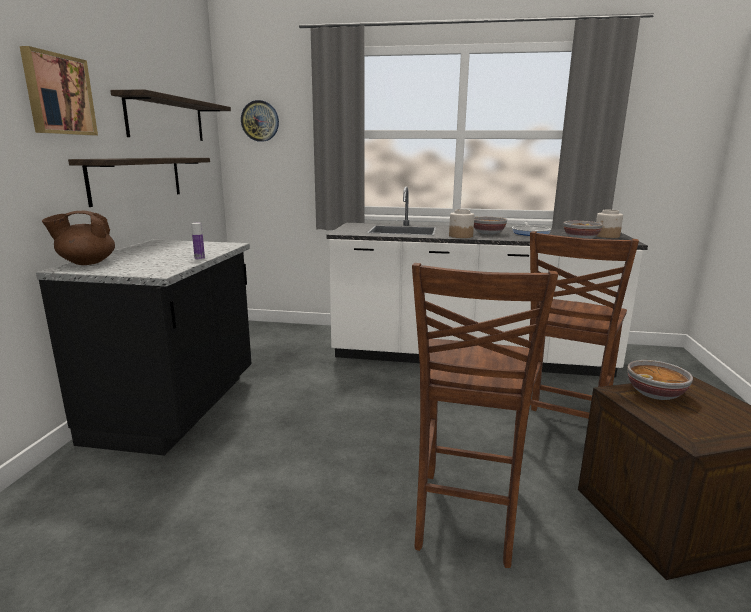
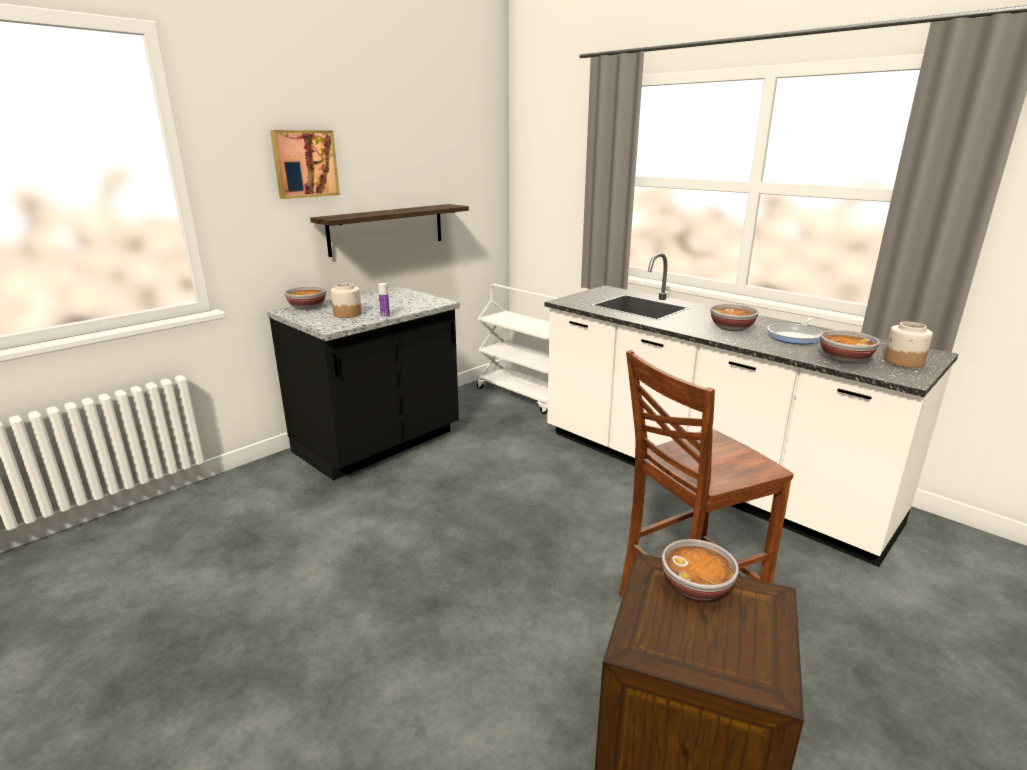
camera: 35 degrees right, 5 degrees up
brown teapot [42,211,115,265] -> bowl [284,286,326,310]
shelf [110,89,231,141] -> none
wall clock [241,100,279,142] -> none
brown chair [412,263,558,568] -> none
jar [449,209,474,238] -> jar moved to [331,283,362,318]
none -> white cart [477,284,557,414]

